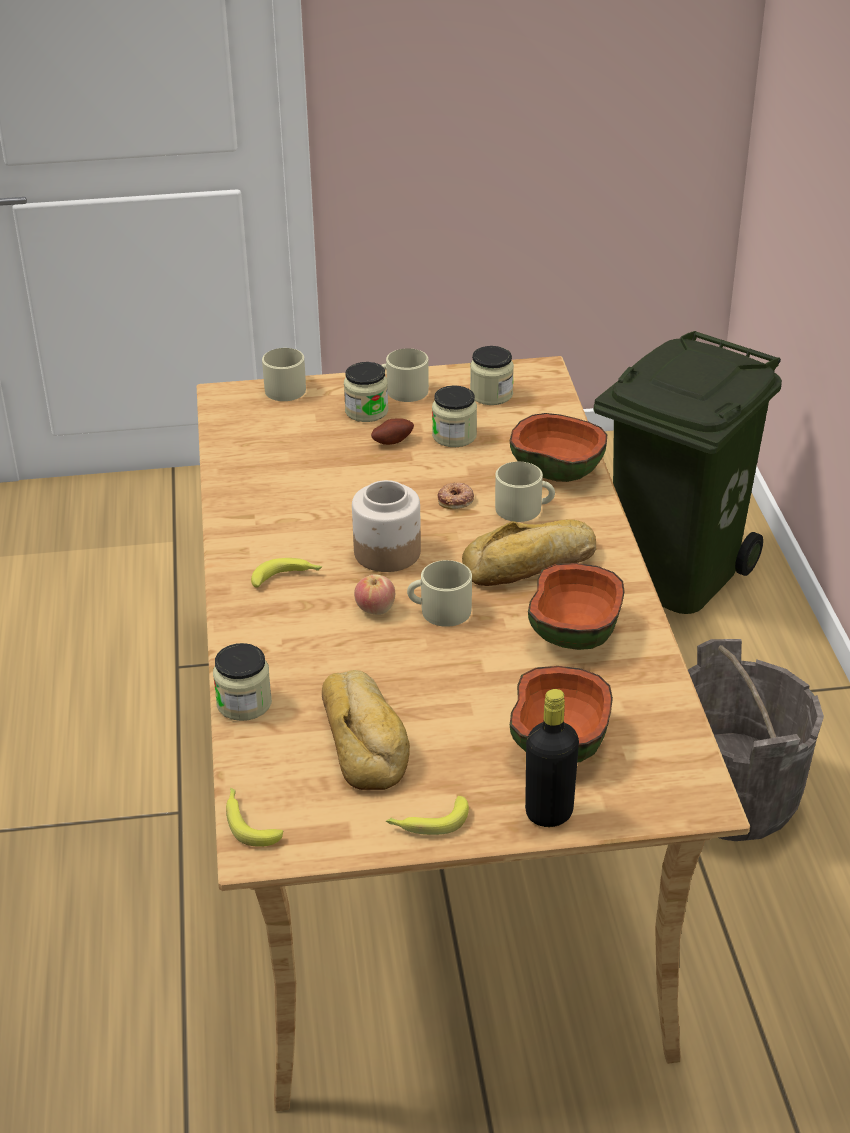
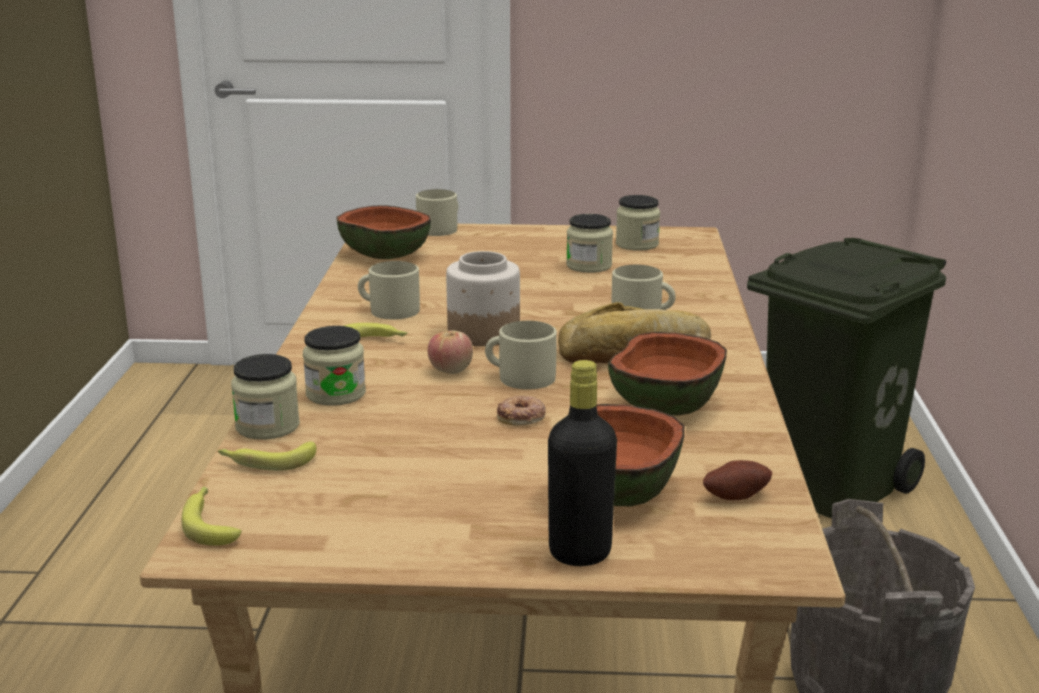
camera: 10 degrees right, 15 degrees down
bread [322,670,410,790] -> none
jar [344,362,388,422] -> jar moved to [303,326,366,406]
potato [371,418,414,445] -> potato moved to [703,460,772,500]
beige mug [381,348,429,402] -> beige mug moved to [358,261,420,319]
banana [386,796,469,835] -> banana moved to [218,442,316,471]
donut [437,482,474,509] -> donut moved to [497,395,546,425]
bowl [510,413,607,482] -> bowl moved to [337,205,431,259]

